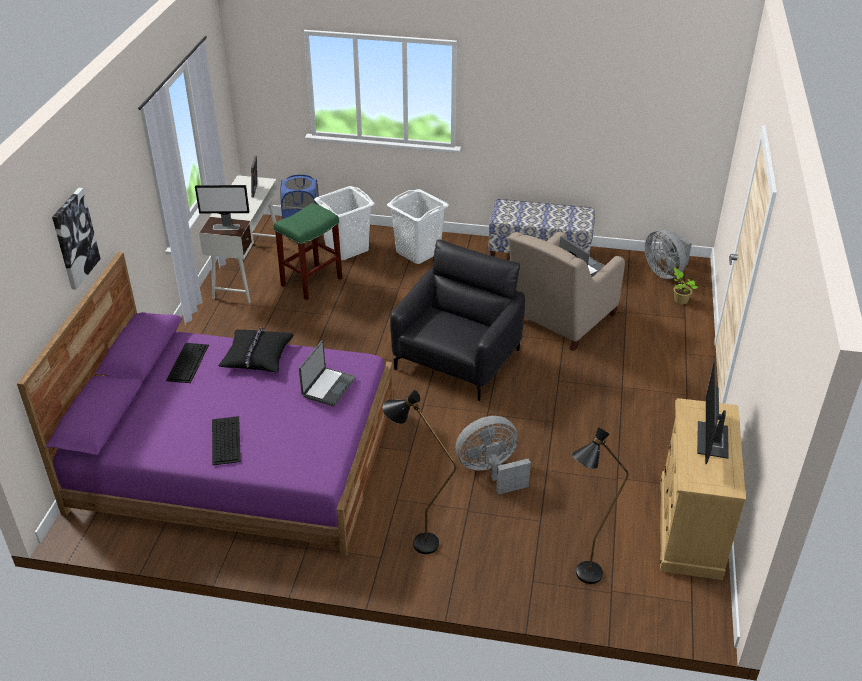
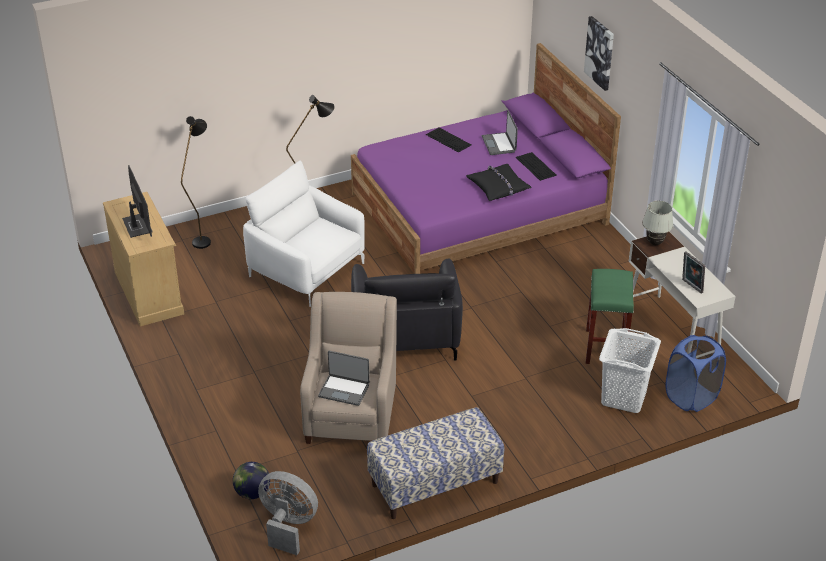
camera: 145 degrees right, 0 degrees up
monitor [195,185,249,230] -> white table lamp [642,201,673,245]
laptop [299,341,356,406] -> laptop moved to [482,111,518,155]
white laundry basket [387,189,449,264] -> none
grey fan [456,416,531,495] -> white armchair [243,160,365,307]
potted plant [674,267,698,304] -> globe [233,462,270,499]

